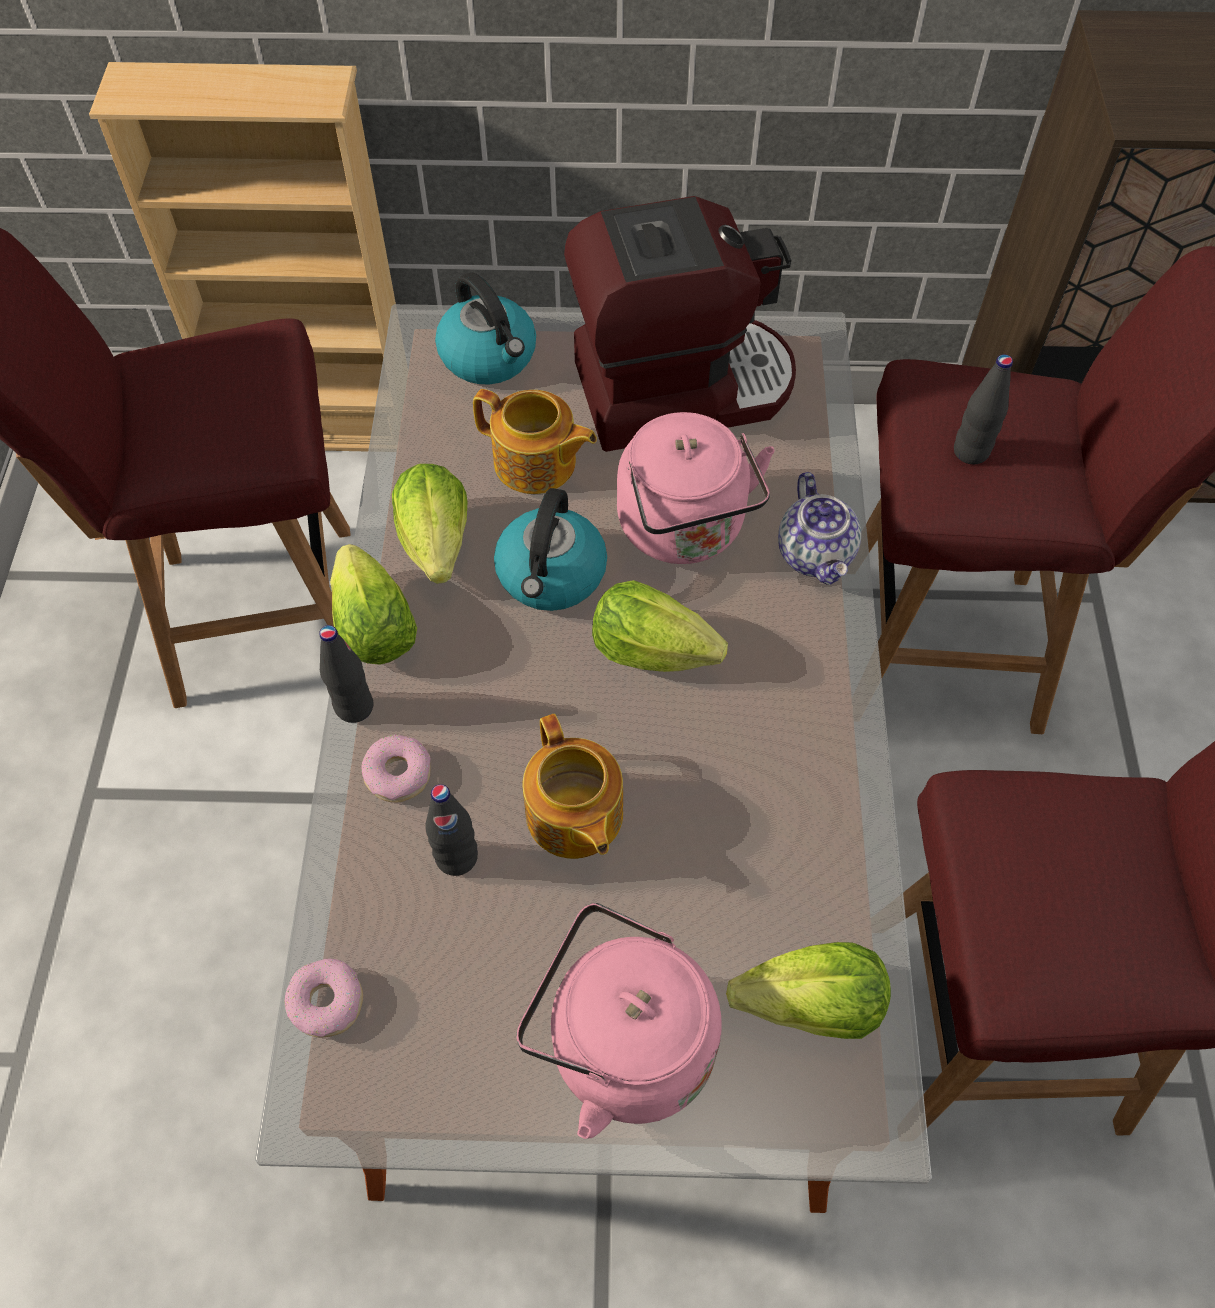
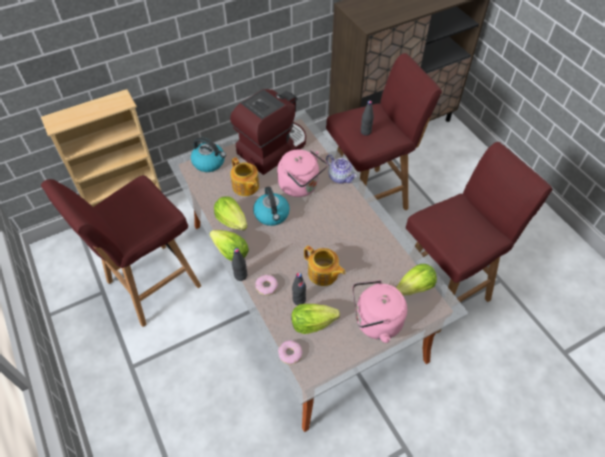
camera: 30 degrees left, 5 degrees down
teapot [473,389,597,494] -> teapot turned 60 degrees clockwise [230,157,259,196]
lettuce [592,580,728,672] -> lettuce moved to [291,304,340,334]

